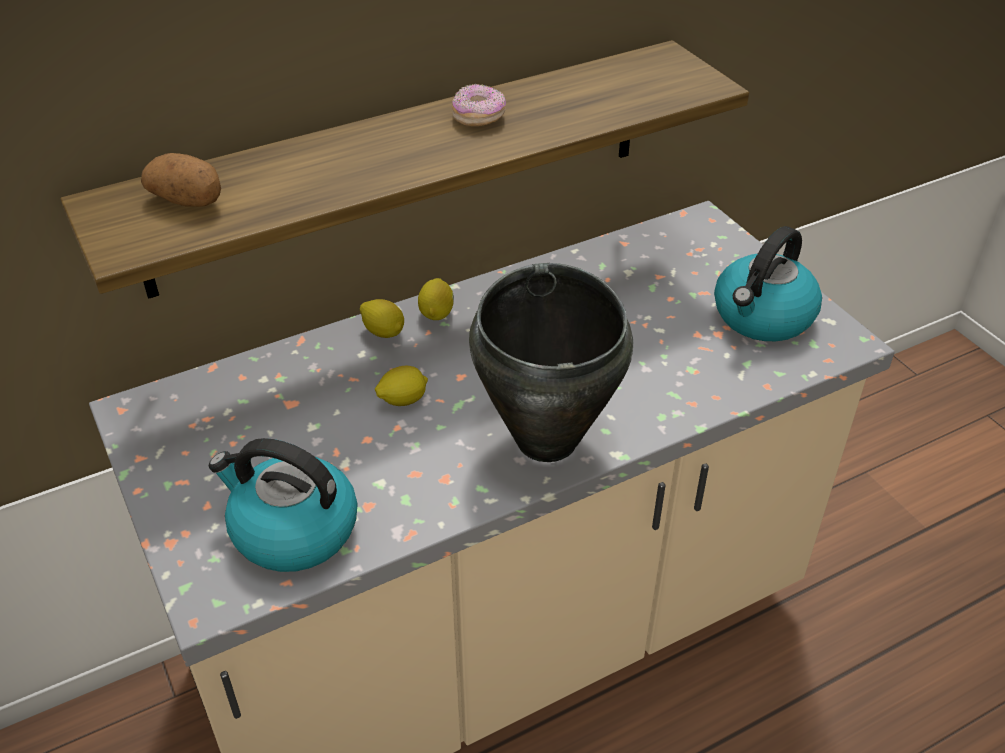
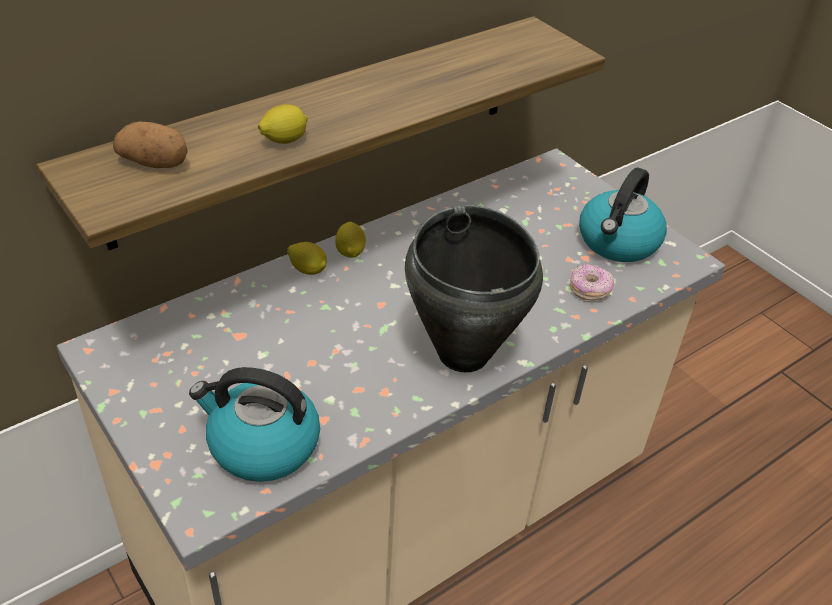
camera: 10 degrees left, 0 degrees up
lemon [375,366,428,406] -> lemon moved to [258,104,308,144]
donut [452,84,506,126] -> donut moved to [570,264,614,300]

